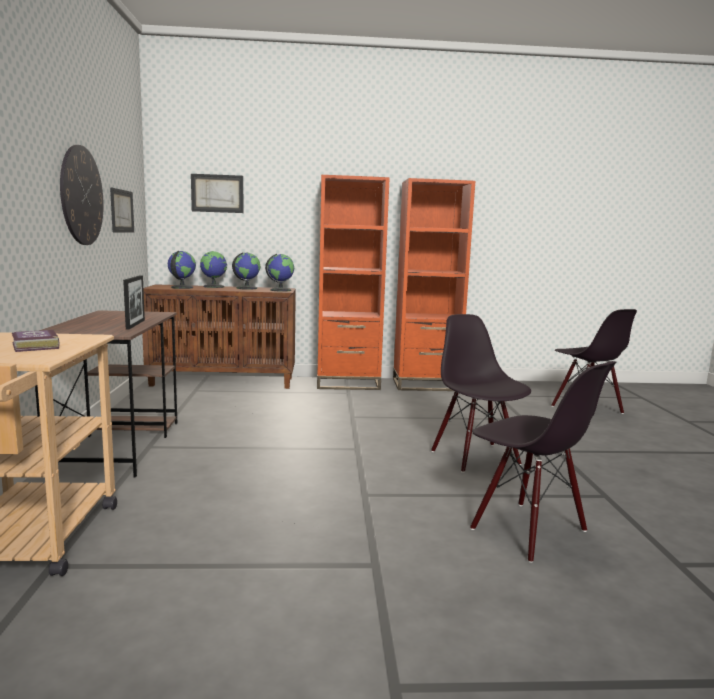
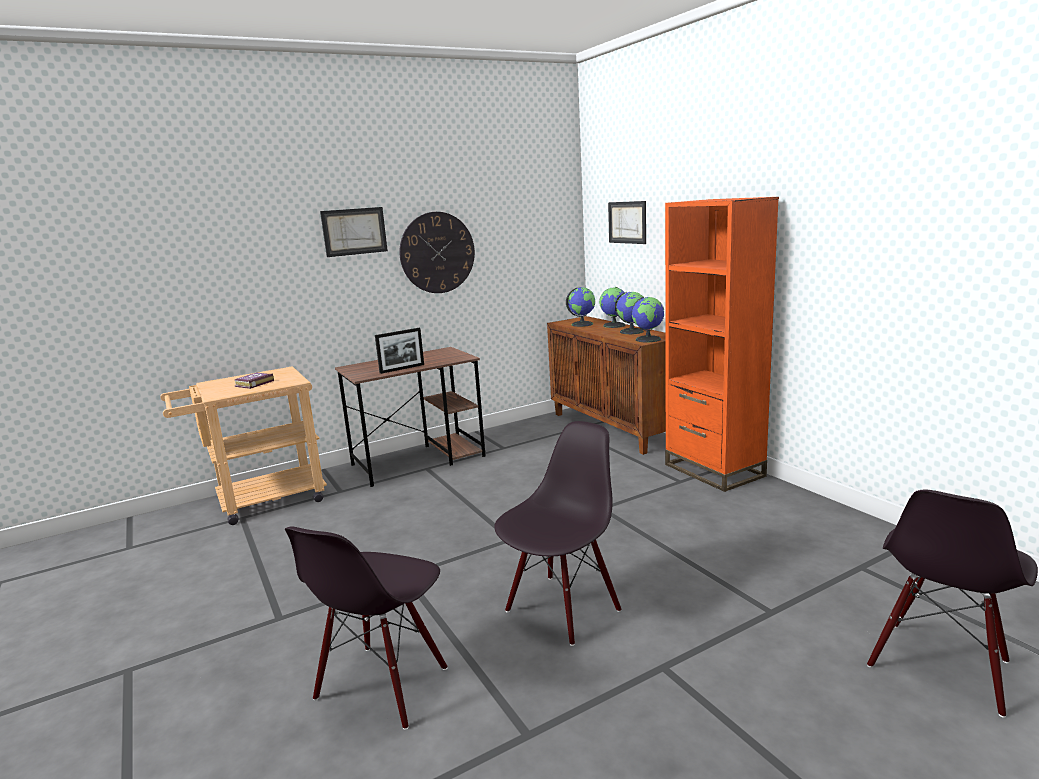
camera: 65 degrees right, 5 degrees up
picture [110,188,134,233] -> picture moved to [320,207,388,257]
orange bookcase [393,178,475,391] -> none

